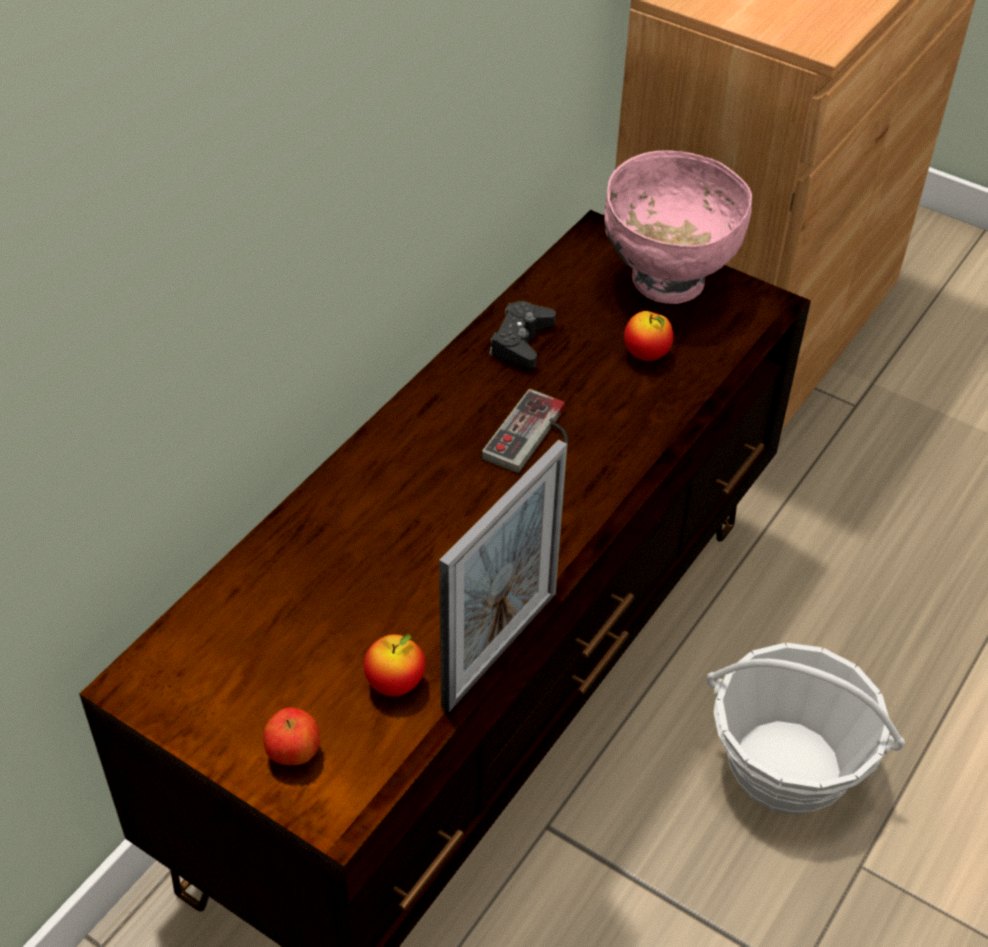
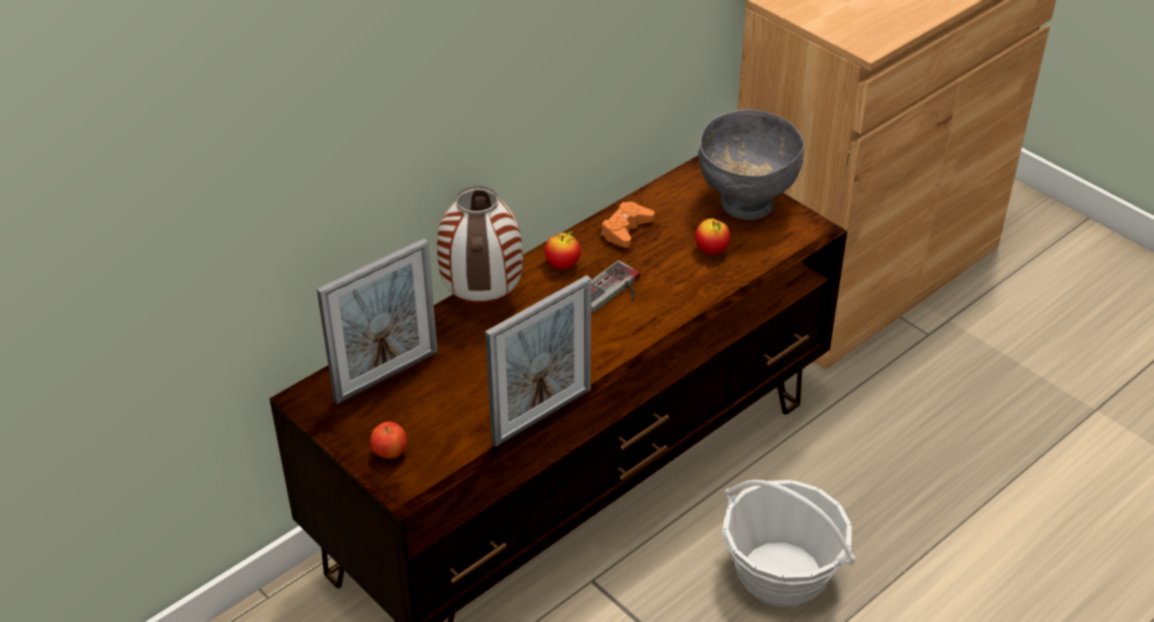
camera: 15 degrees right, 5 degrees down
apple [364,634,425,696] -> apple moved to [545,231,581,269]
black game controller [489,301,556,368] -> orange game controller [601,202,655,248]
pink bowl [604,150,752,304] -> grey bowl [698,109,805,220]
none -> picture frame [317,238,438,404]
none -> vase [437,186,523,305]

